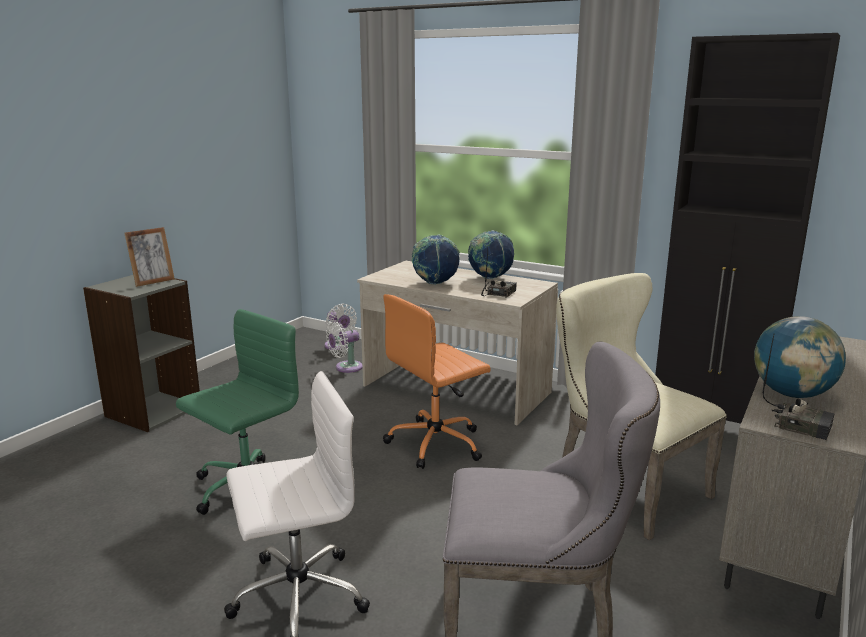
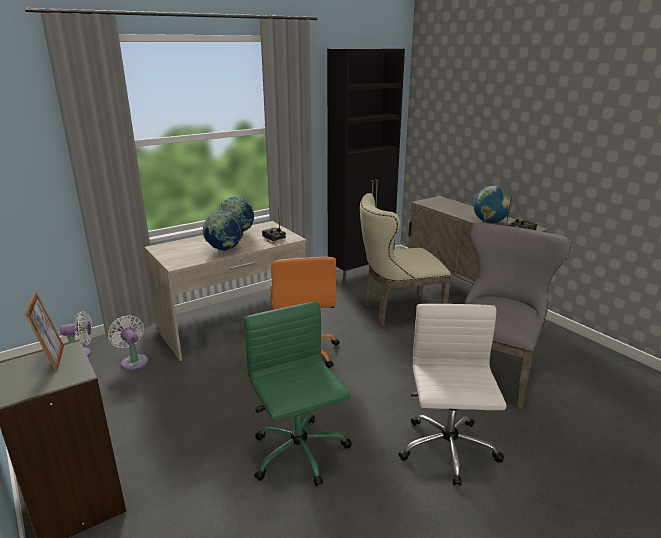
camera: 65 degrees left, 5 degrees up
white fan [326,321,362,373] -> white fan turned 150 degrees clockwise [108,315,148,370]

